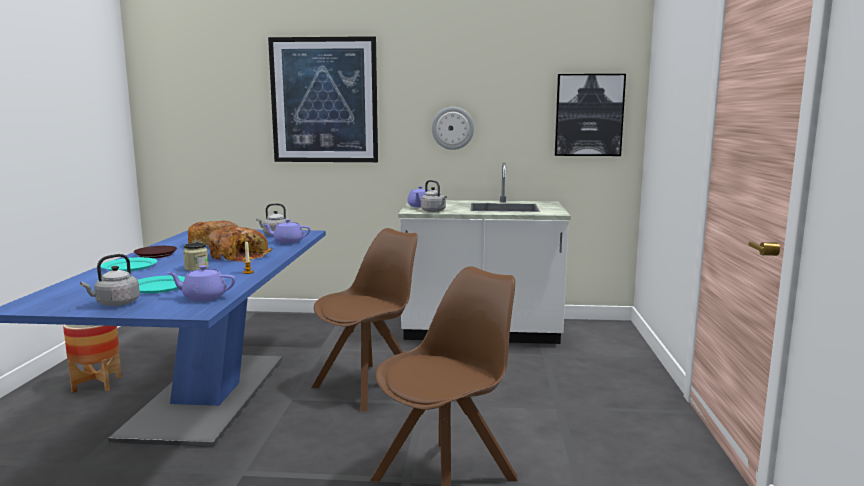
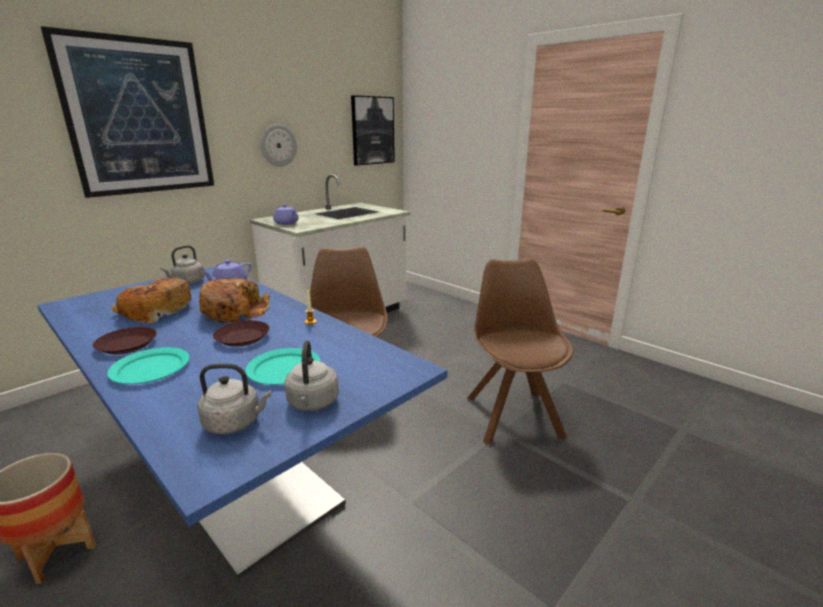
camera: 50 degrees left, 10 degrees up
purple teapot [167,265,236,301] -> none
jar [183,243,209,271] -> brown plate [213,320,270,347]
grey kettle [421,180,447,212] -> grey kettle moved to [197,363,271,434]

